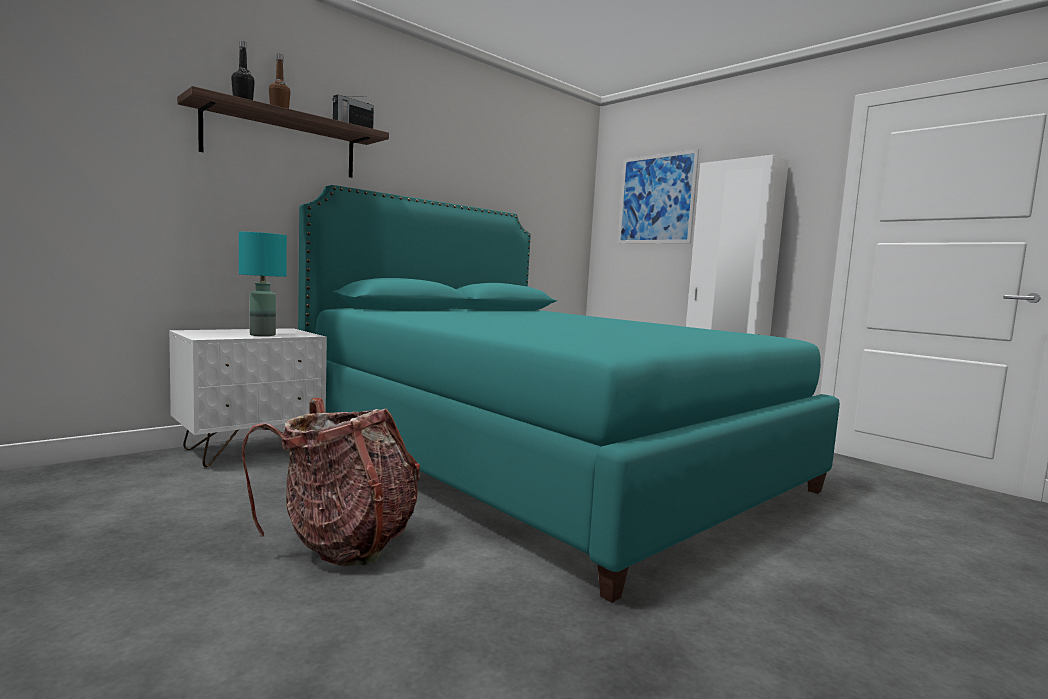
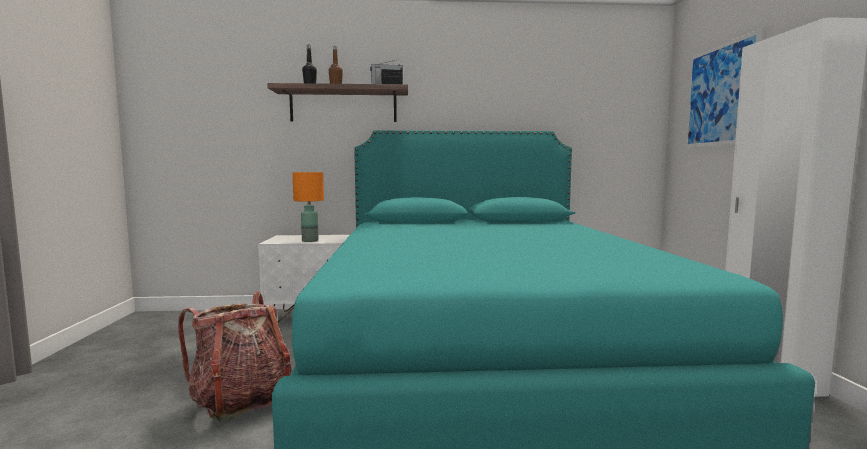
camera: 40 degrees right, 0 degrees up
turquoise table lamp [239,232,287,336] -> orange table lamp [292,172,324,242]

